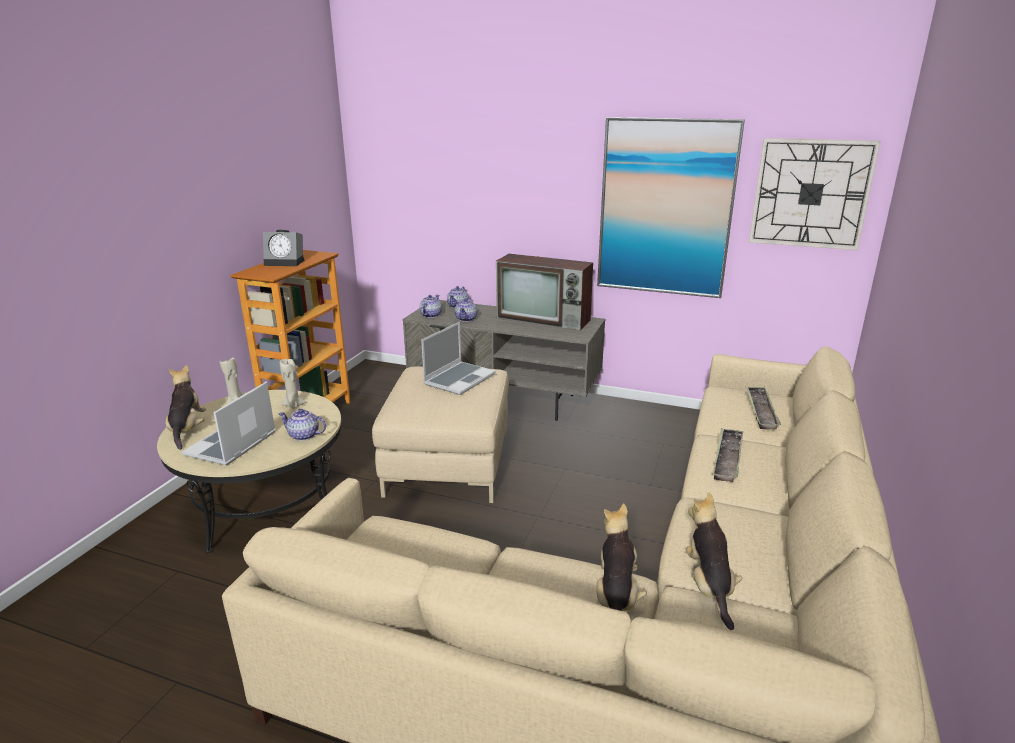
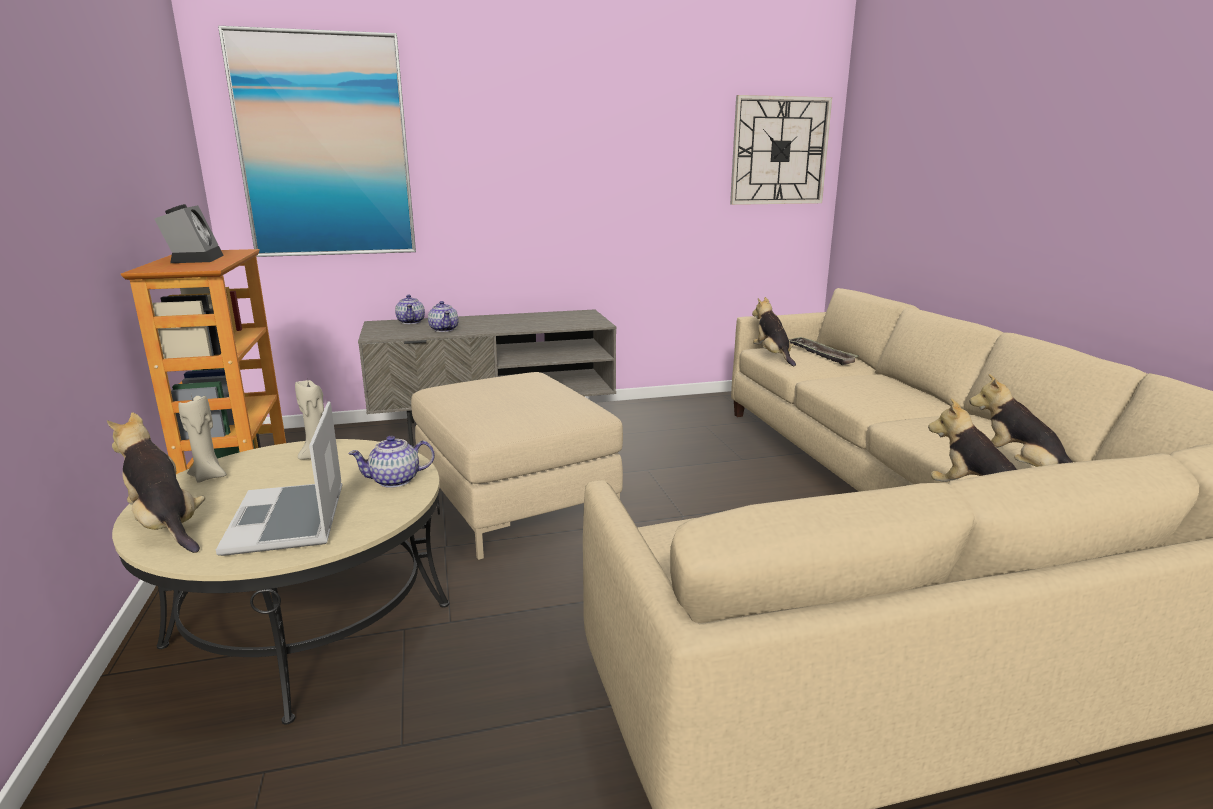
camera: 35 degrees left, 5 degrees down
alarm clock [263,230,305,266] -> alarm clock turned 75 degrees counterclockwise [154,204,224,263]
teapot [419,295,442,318] -> none
laptop [421,322,496,395] -> none
television [496,254,593,331] -> none
picture [597,117,745,298] -> picture moved to [218,26,416,257]
tray [713,428,743,482] -> none
none -> plush toy [752,297,796,366]

